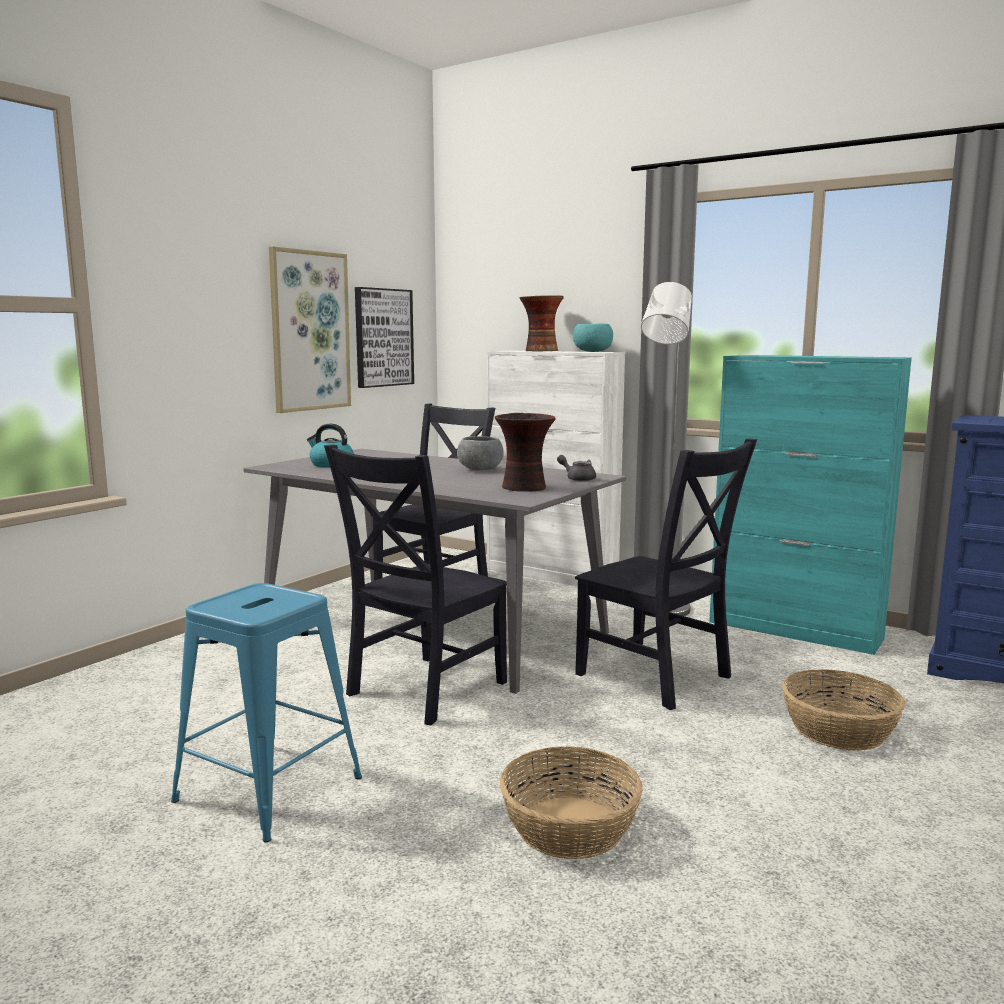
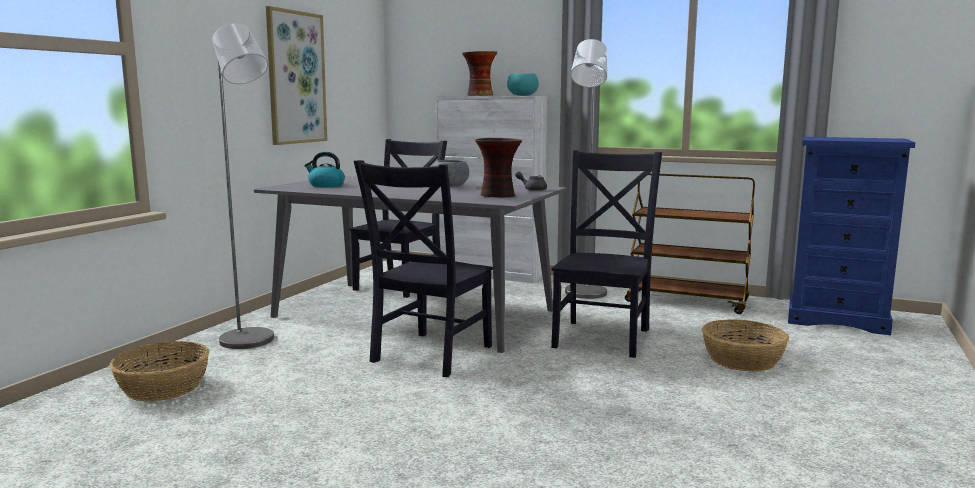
camera: 10 degrees left, 0 degrees up
blue stool [171,583,362,842] -> none
picture [355,287,414,388] -> none
basket [500,746,643,859] -> basket moved to [109,341,209,401]
black chair [575,439,757,710] -> black chair turned 105 degrees counterclockwise [551,150,662,358]
turquoise cabinet [709,355,912,655] -> brown cart [625,173,755,314]
none -> grey floor lamp [212,23,274,349]

